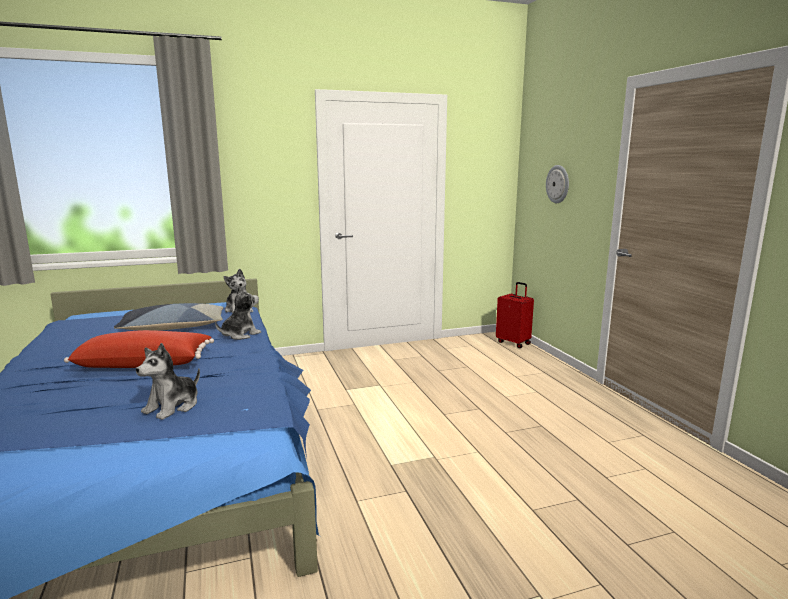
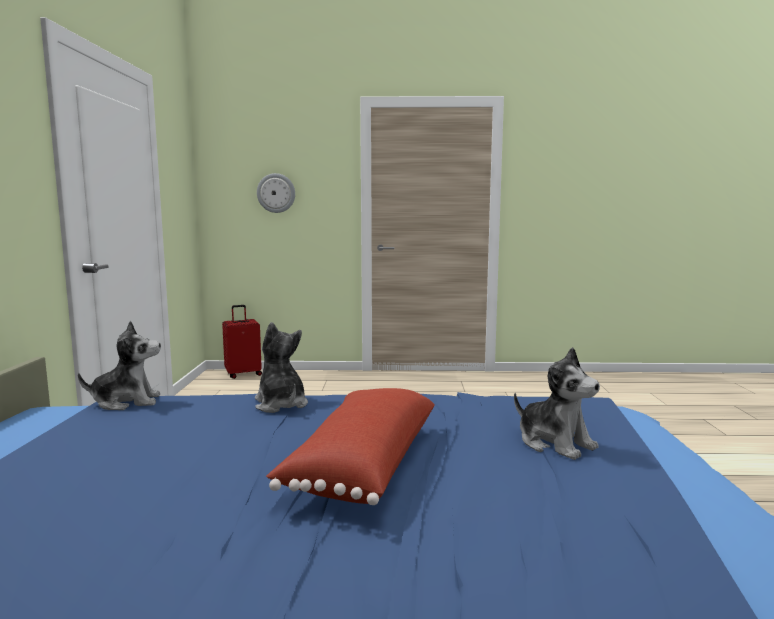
camera: 70 degrees left, 5 degrees down
pillow [114,303,224,331] -> none

